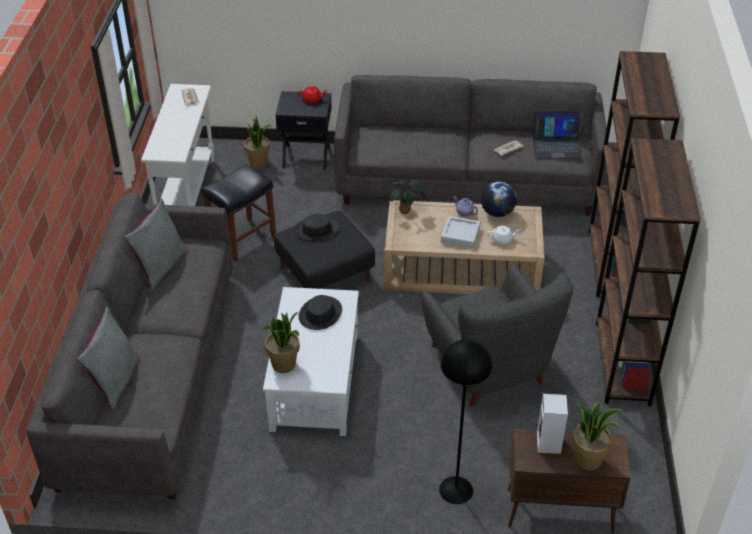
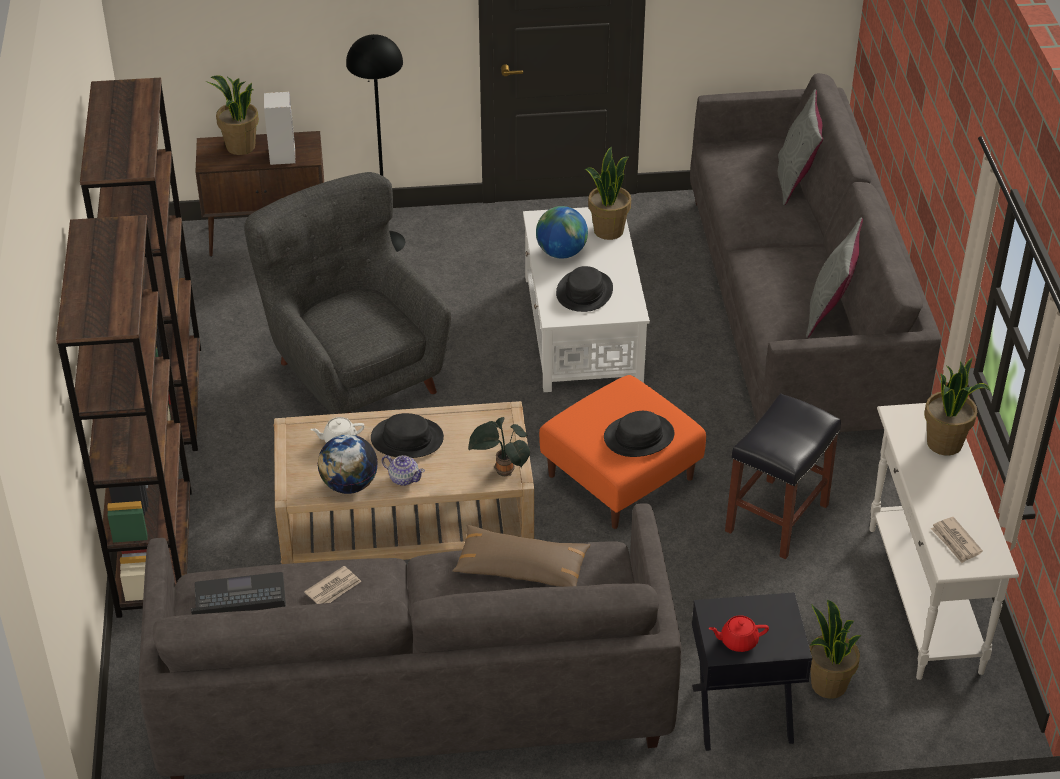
camera: 170 degrees right, 0 degrees up
black ottoman [274,211,375,289] -> orange ottoman [539,375,706,529]
grey tray [441,216,481,248] -> black hat [371,413,444,458]
none -> brown pillow [453,525,591,587]
none -> globe [536,206,588,259]
none -> potted plant [924,358,991,456]

